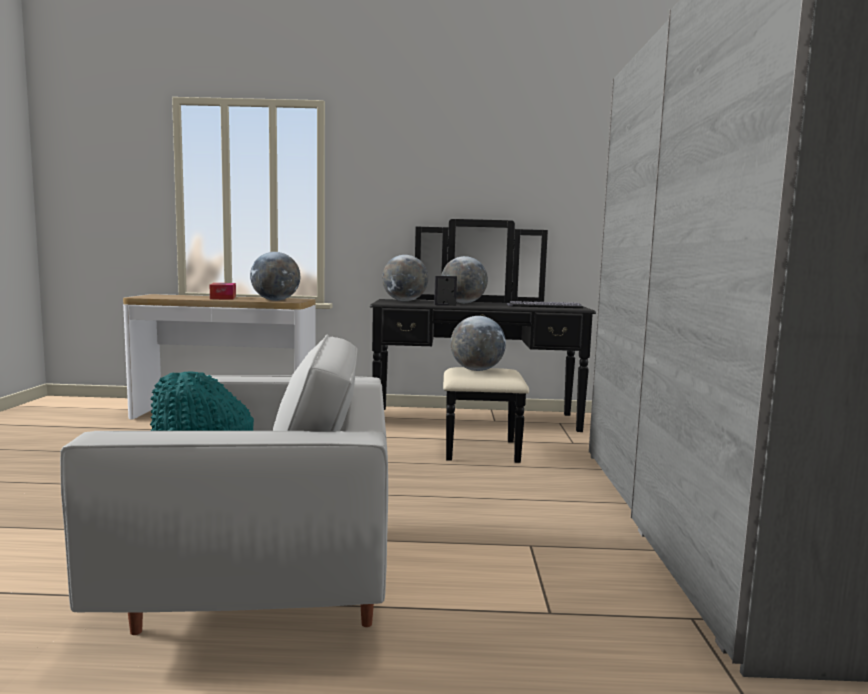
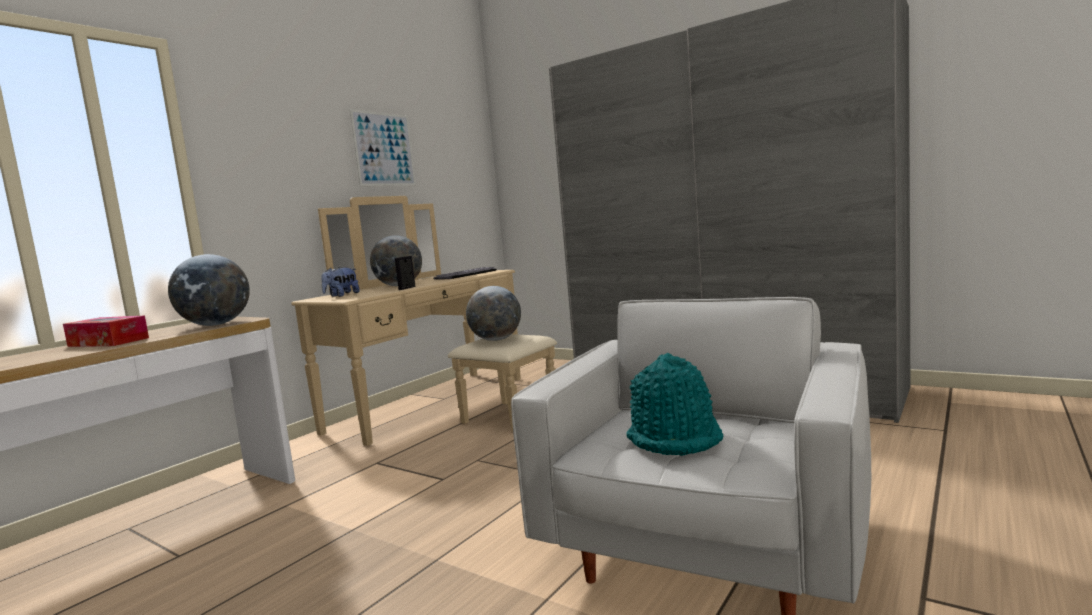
camera: 55 degrees left, 0 degrees up
black dresser [370,219,596,463] -> beige dresser [291,196,557,446]
globe [382,255,428,301] -> plush toy [321,267,360,297]
none -> picture [350,109,416,186]

